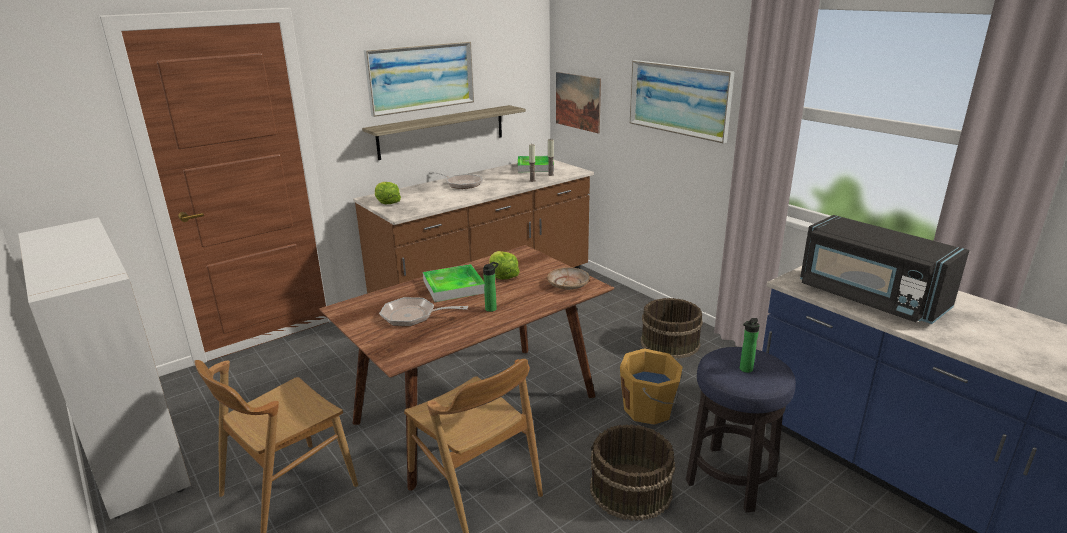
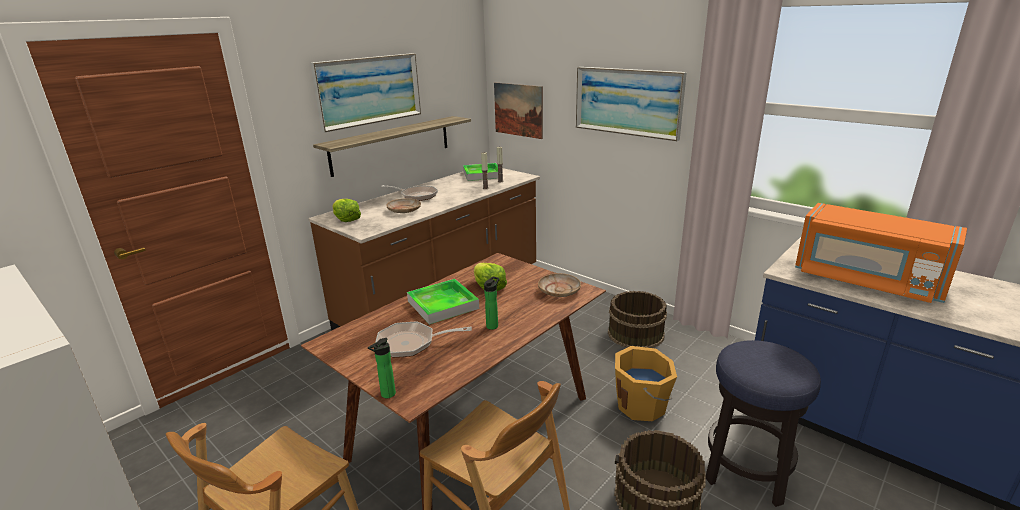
camera: 10 degrees left, 0 degrees up
bottle [740,318,760,373] -> bottle moved to [368,338,396,398]
black microwave [800,215,969,324] -> orange microwave [795,203,967,303]
none -> beige plate [386,198,421,213]

